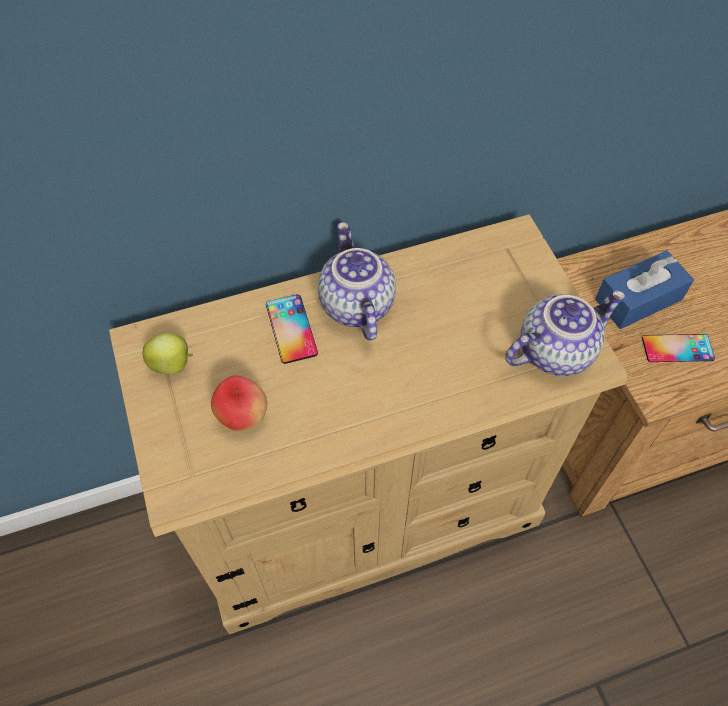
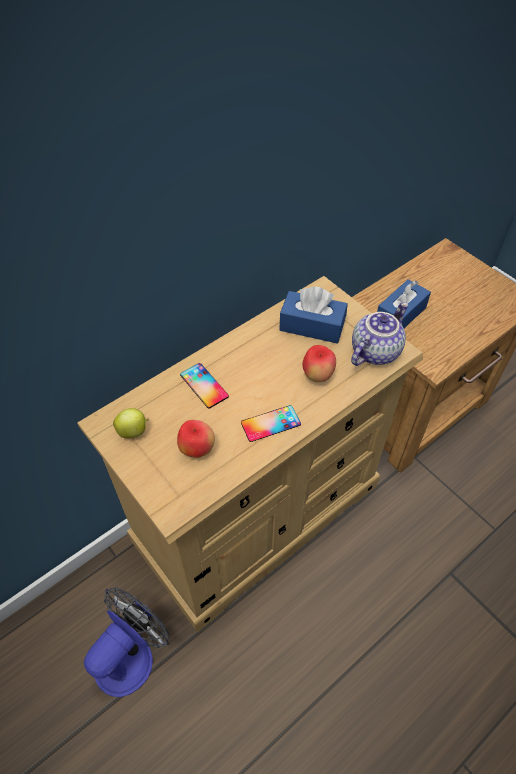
camera: 20 degrees left, 5 degrees down
teapot [318,222,396,341] -> none
phone [642,334,715,362] -> phone moved to [241,405,301,442]
none -> fan [84,587,169,697]
none -> blue tissue box [279,287,348,344]
none -> apple [302,345,336,382]

